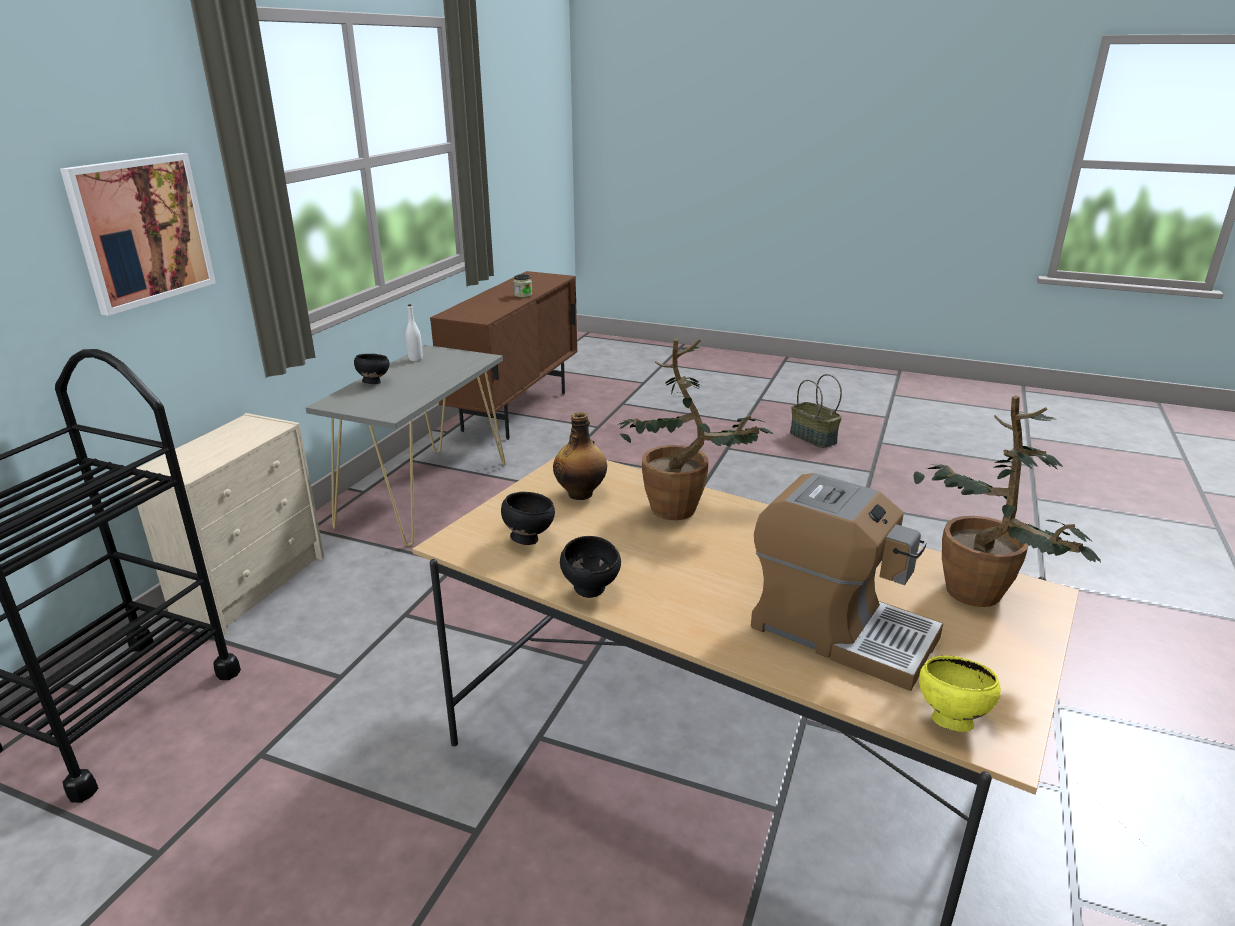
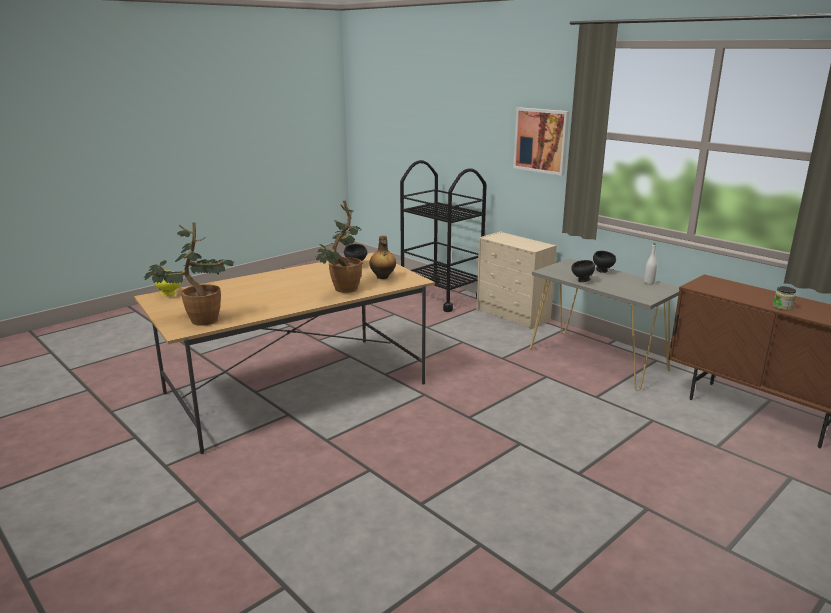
camera: 115 degrees right, 5 degrees down
black bowl [560,536,621,598] -> black bowl moved to [571,260,595,282]
coffee machine [751,473,943,691] -> none
basket [790,374,842,448] -> none

